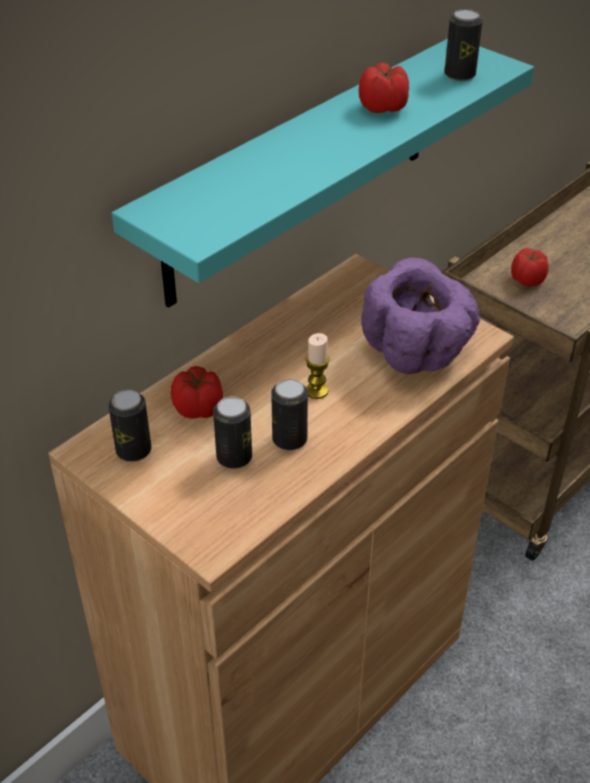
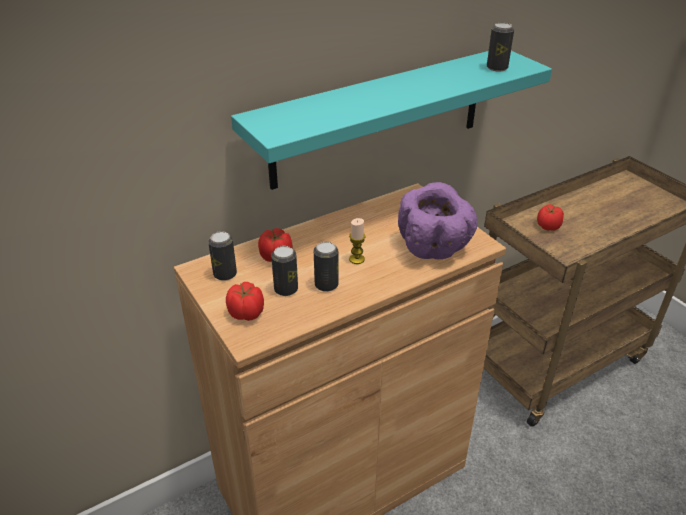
camera: 15 degrees right, 5 degrees down
tomato [359,63,409,113] -> tomato moved to [226,282,264,321]

